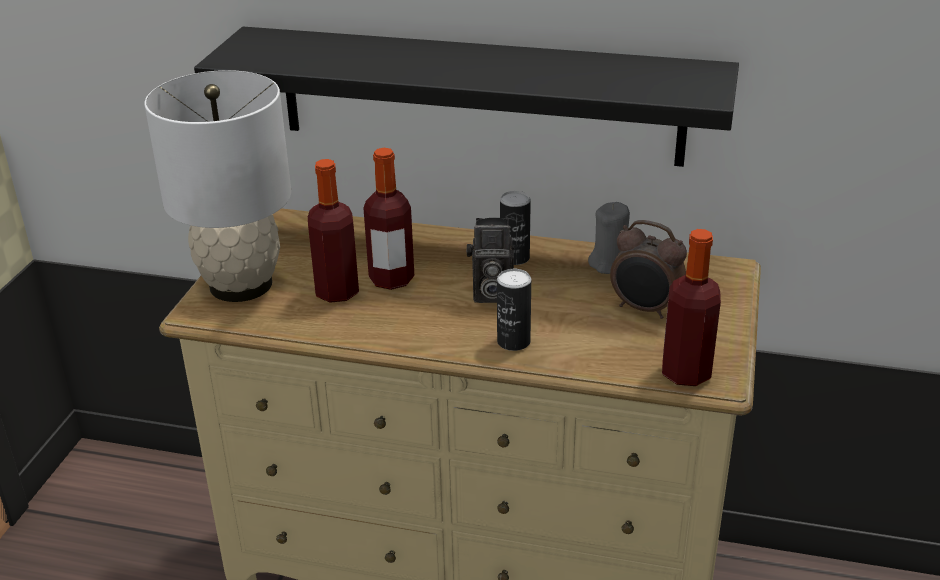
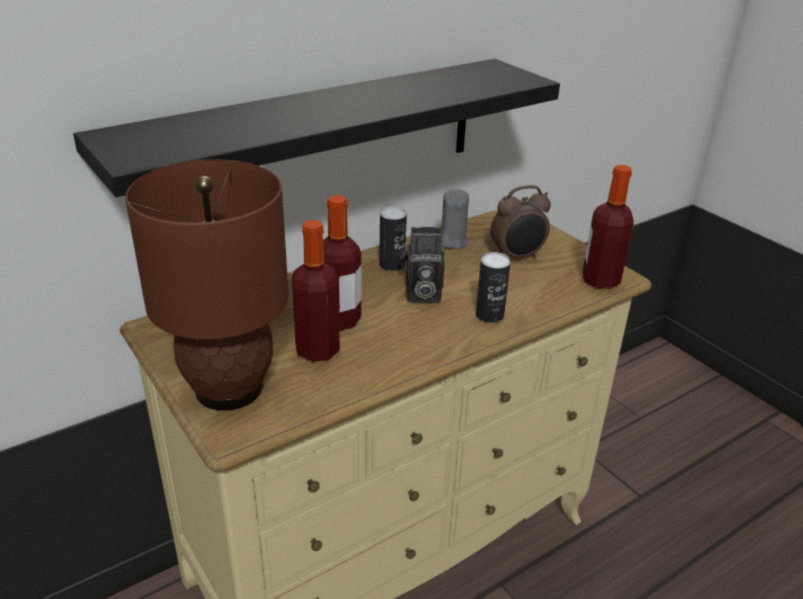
camera: 50 degrees left, 0 degrees up
white table lamp [144,70,291,302] -> brown table lamp [125,159,289,411]
camera [466,218,514,303] -> camera turned 45 degrees clockwise [401,227,445,302]

